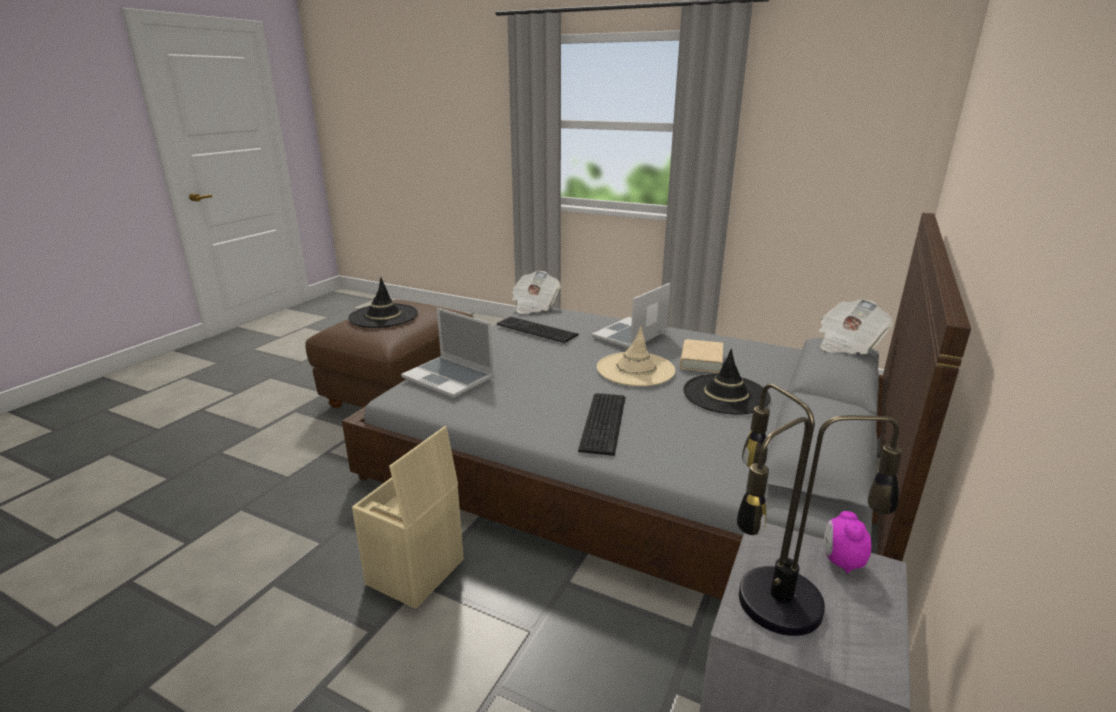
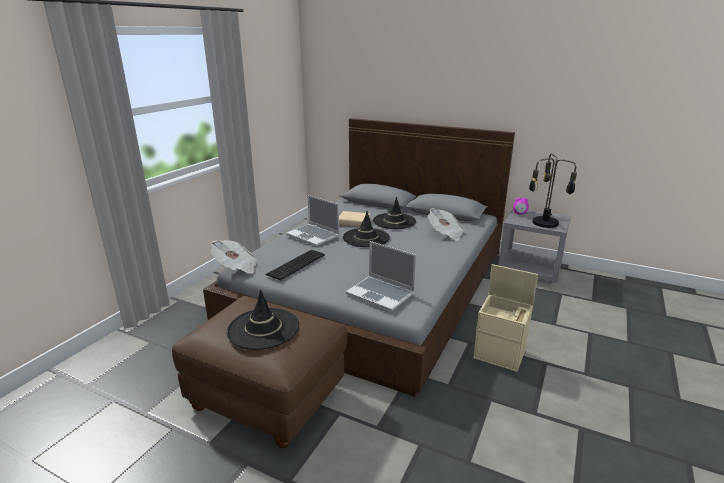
camera: 90 degrees left, 0 degrees up
laptop [401,308,494,398] -> laptop turned 90 degrees clockwise [346,241,416,312]
keyboard [578,393,625,456] -> none
beige hat [597,326,675,386] -> black hat [343,211,390,247]
newspaper [818,299,893,354] -> newspaper moved to [428,208,465,241]

